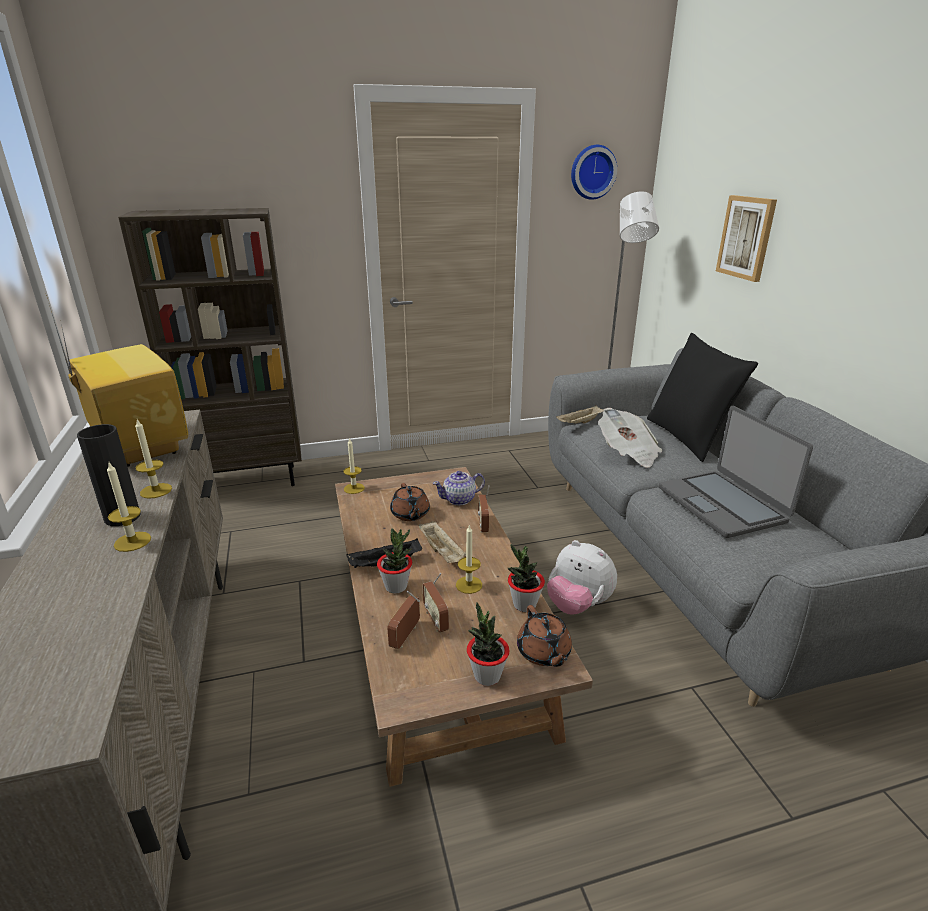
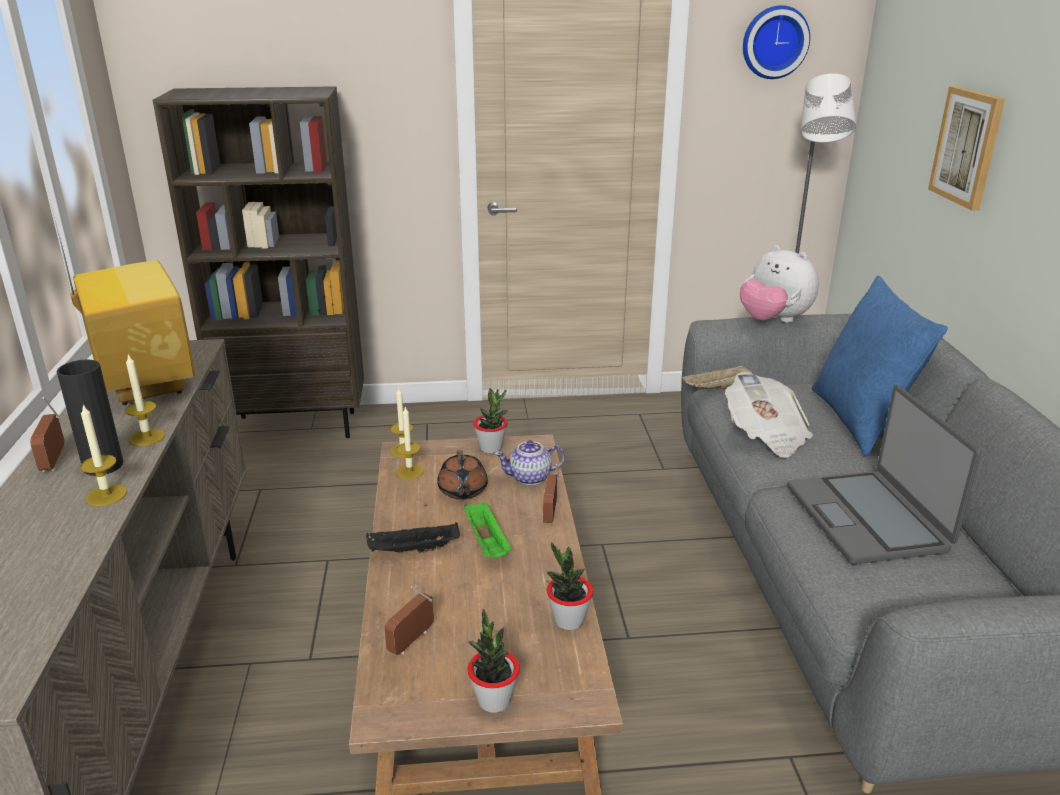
camera: 10 degrees right, 0 degrees up
potted plant [377,528,412,594] -> potted plant moved to [473,388,508,453]
beige tray [418,521,466,563] -> green tray [464,502,512,558]
radio [423,573,449,632] -> radio moved to [30,397,64,472]
candle [456,524,482,594] -> candle moved to [396,407,424,479]
brown teapot [517,605,572,667] -> none
plush toy [547,540,617,615] -> plush toy moved to [740,245,819,323]
black pillow [647,333,758,462] -> blue pillow [812,275,948,457]

